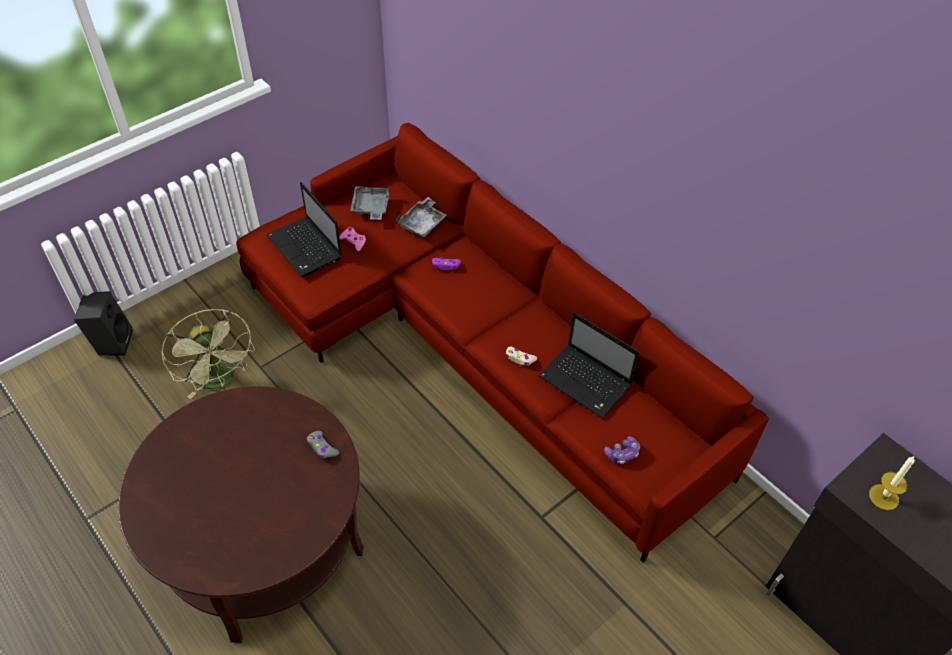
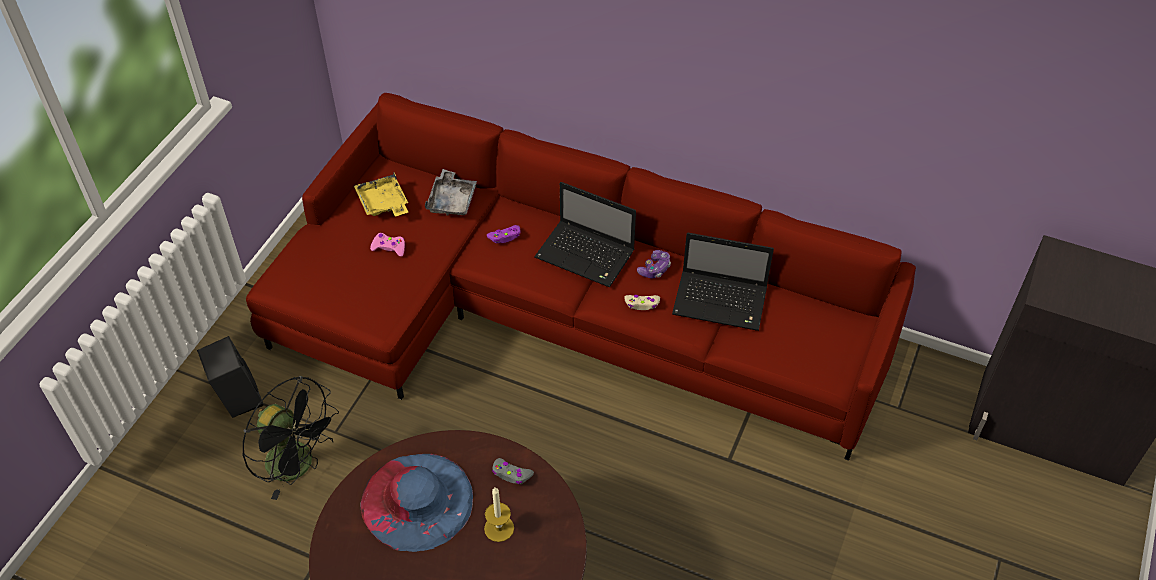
camera: 25 degrees left, 0 degrees up
black speaker [74,291,133,355] -> black speaker moved to [197,336,263,418]
green fan [161,309,255,399] -> black fan [242,376,339,500]
laptop [266,182,342,277] -> laptop moved to [534,182,636,287]
grey tray [350,186,389,220] -> yellow tray [354,172,408,216]
game controller [604,436,640,464] -> game controller moved to [637,250,671,279]
candle [869,456,915,510] -> candle moved to [484,487,514,542]
none -> blue hat [360,454,473,552]

